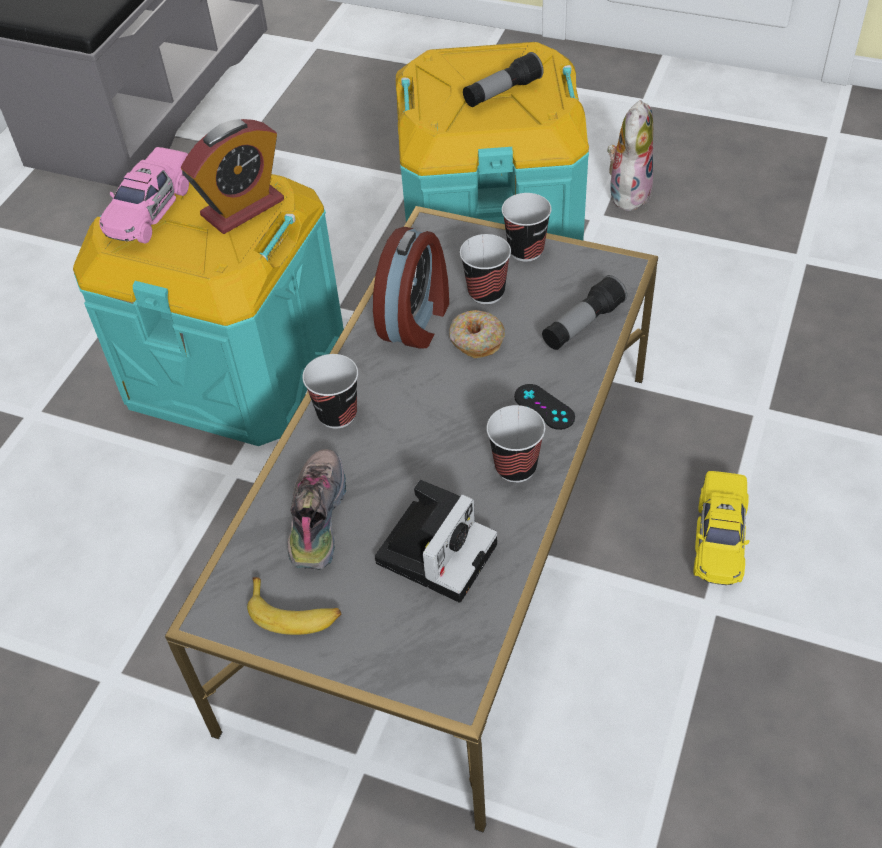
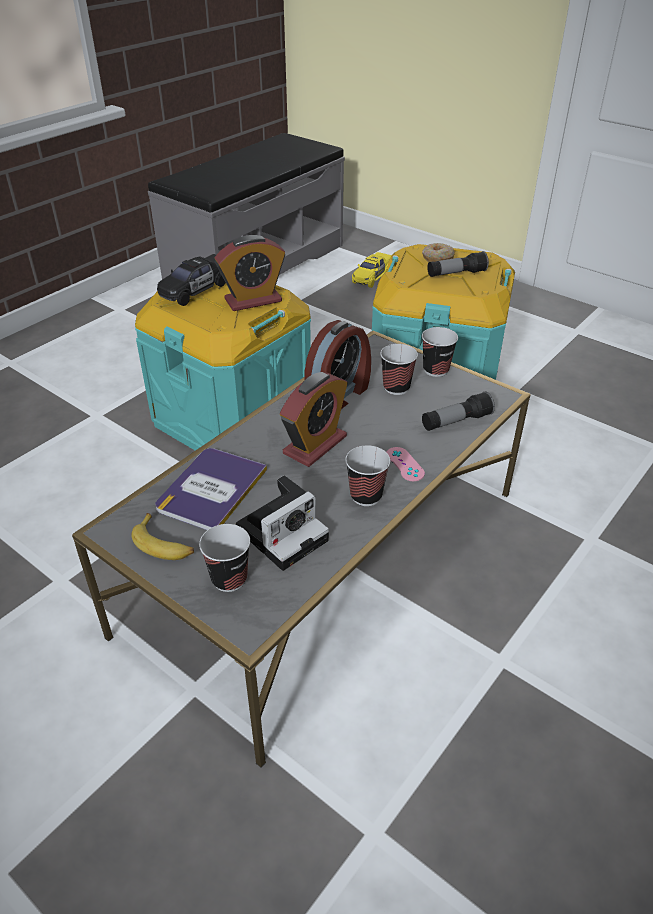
camera: 15 degrees right, 10 degrees down
pink toy car [99,147,189,244] -> black toy car [157,254,226,306]
shoe [287,449,346,570] -> book [155,448,267,530]
cup [302,354,358,429] -> cup moved to [199,524,250,592]
donut [449,310,505,358] -> donut moved to [422,243,455,262]
black game controller [514,384,575,430] -> pink game controller [386,447,425,481]
plush toy [607,100,653,211] -> none
yellow toy car [693,471,749,585] -> yellow toy car moved to [352,252,391,288]
none -> alarm clock [280,372,348,467]

